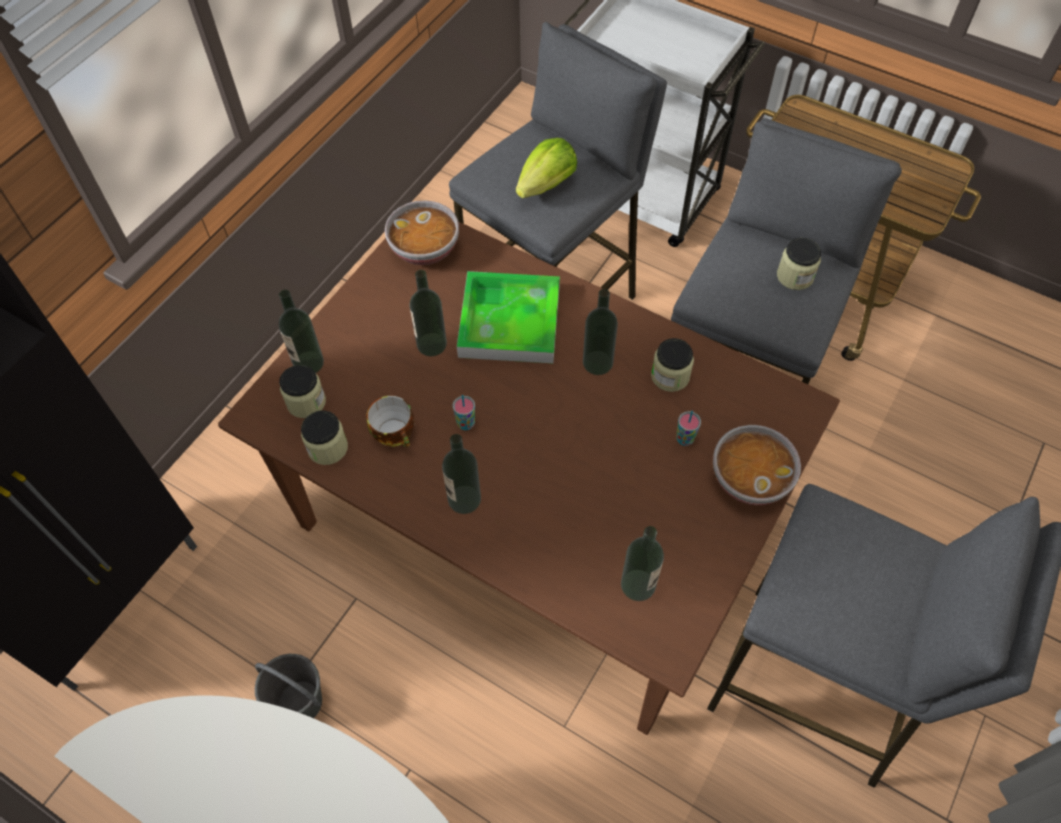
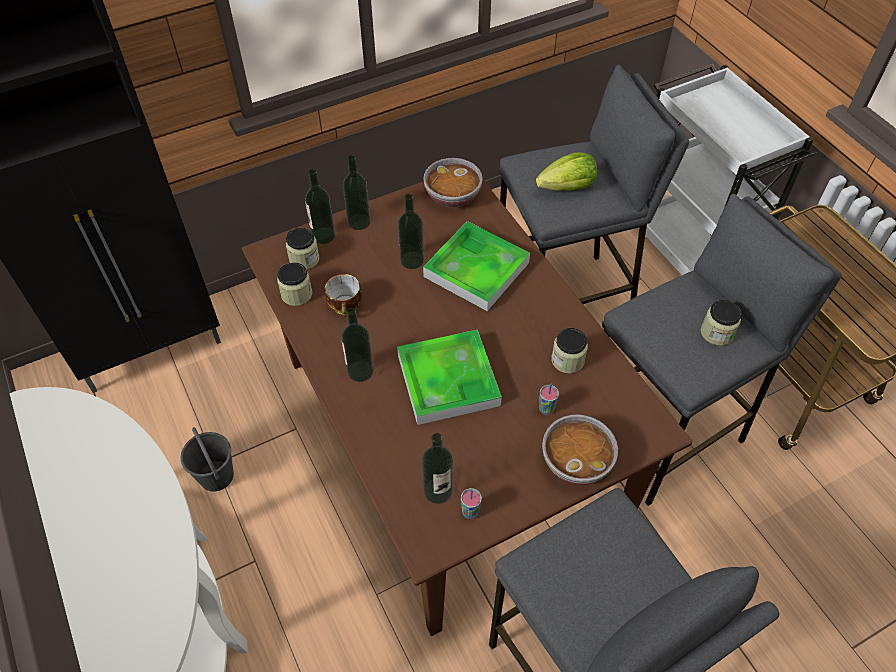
camera: 30 degrees right, 5 degrees down
cup [453,395,475,430] -> cup moved to [461,488,482,519]
bottle [583,289,618,375] -> bottle moved to [343,155,371,230]
none -> tray [397,330,502,425]

